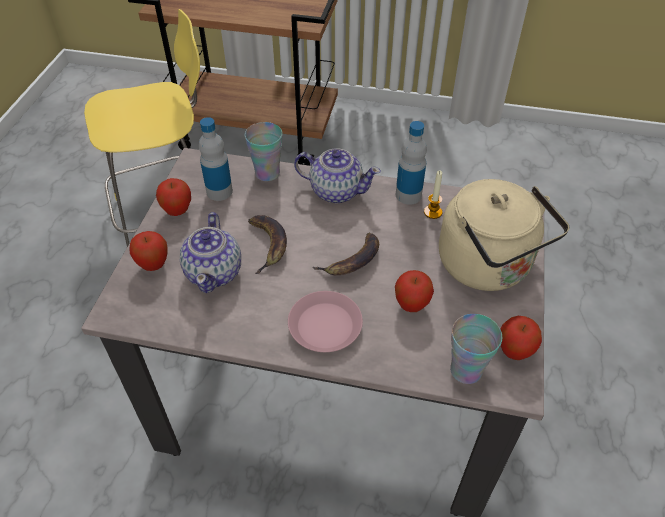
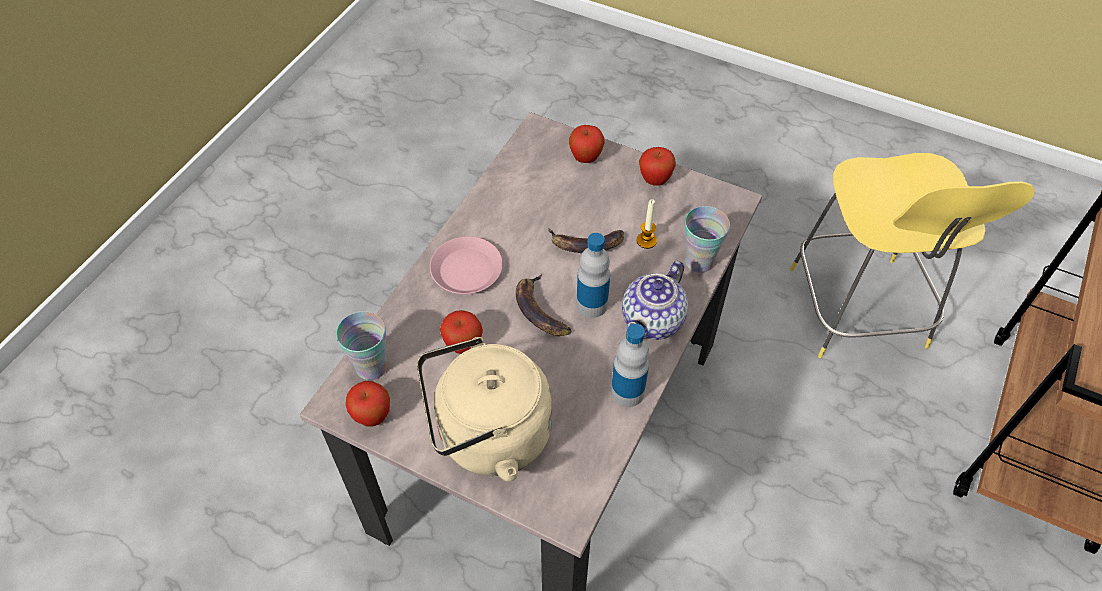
camera: 105 degrees right, 5 degrees up
teapot [180,212,241,293] -> none
bottle [199,117,233,201] -> bottle moved to [576,233,610,318]
candle [424,170,442,219] -> candle moved to [637,199,657,249]

